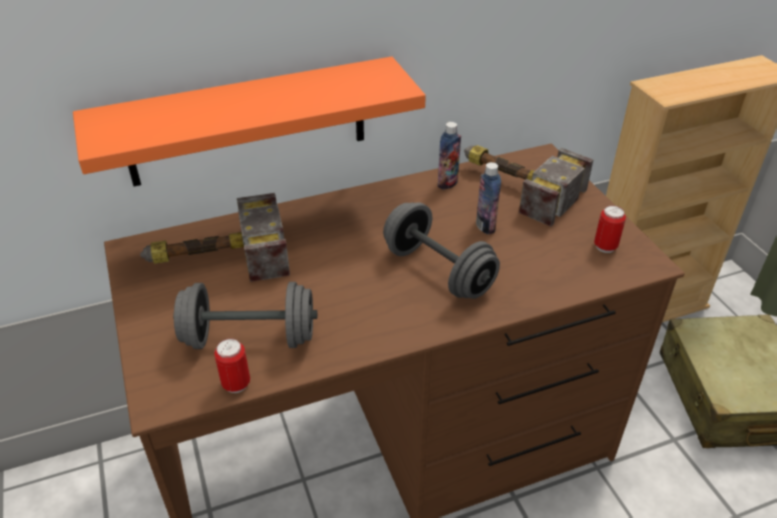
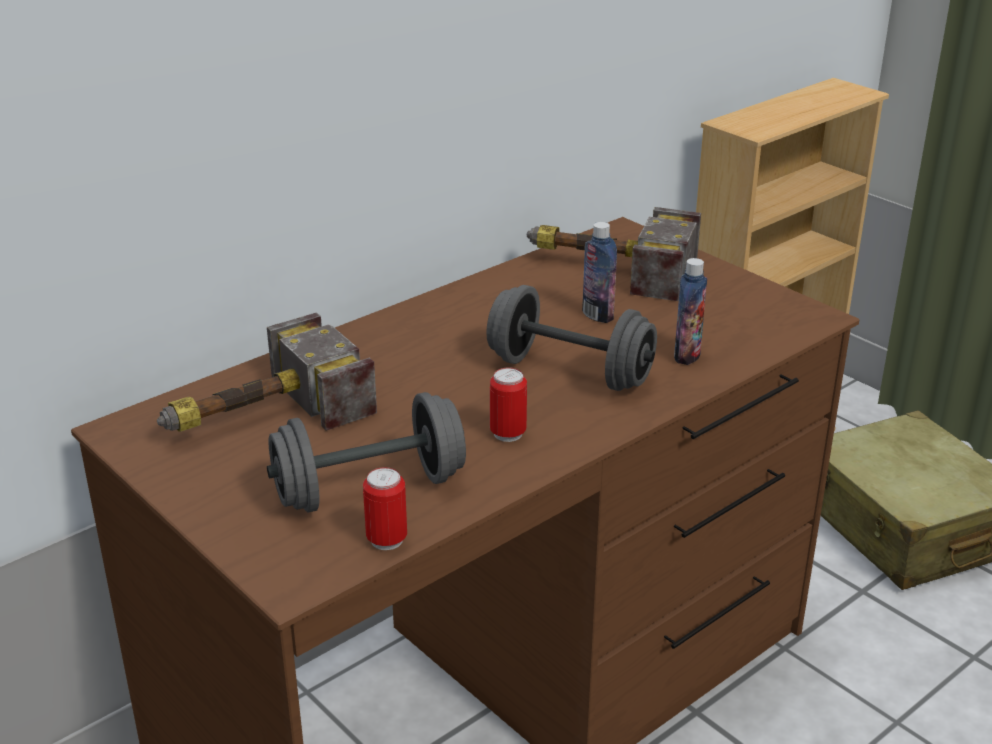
camera: 20 degrees left, 10 degrees down
orange shelf [73,56,426,187] -> none
bottle [438,122,461,190] -> bottle moved to [674,258,707,365]
can [594,205,626,253] -> can moved to [490,367,527,442]

